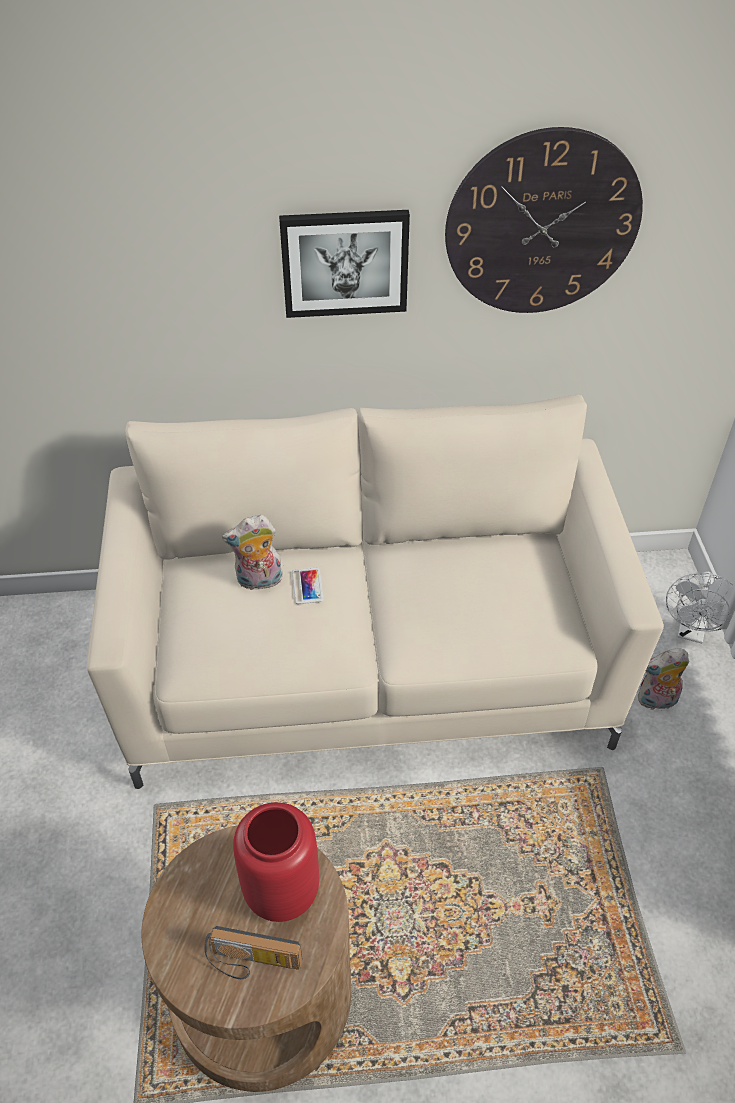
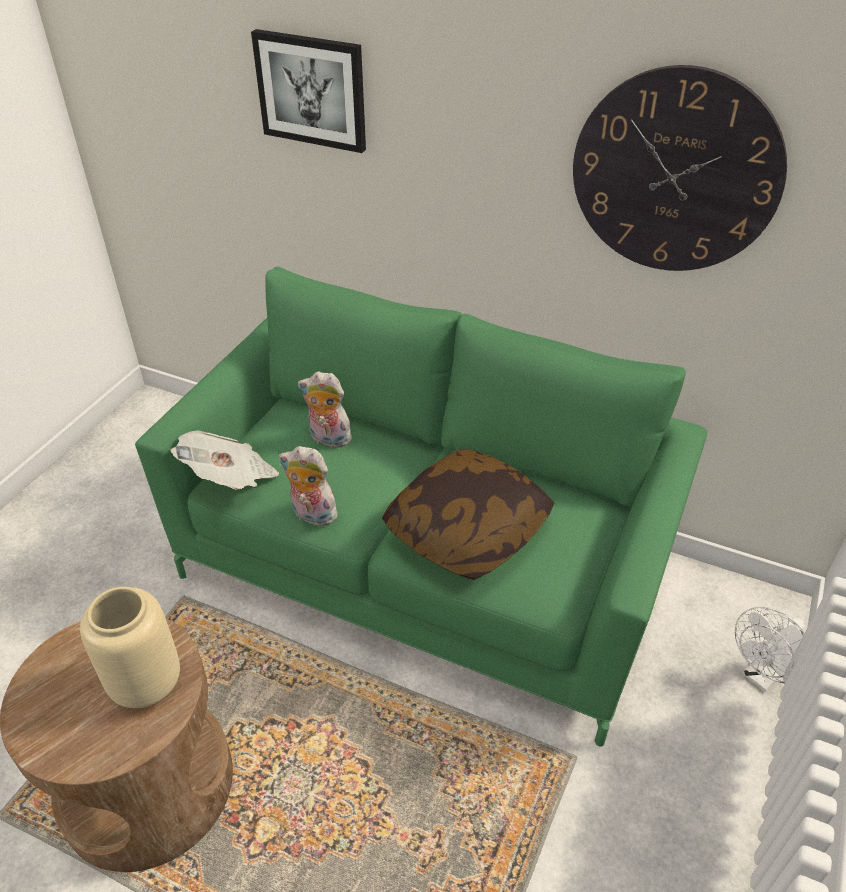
camera: 30 degrees right, 5 degrees down
beige sofa [87,395,664,789] -> green sofa [135,267,707,747]
radio [204,926,302,979] -> none
red vase [233,802,319,922] -> beige vase [80,587,180,708]
picture [279,210,410,318] -> picture moved to [251,29,366,153]
phone [292,568,324,604] -> none
plush toy [638,649,689,712] -> plush toy moved to [279,446,340,526]
none -> newspaper [171,430,279,490]
none -> pillow [382,448,554,580]

